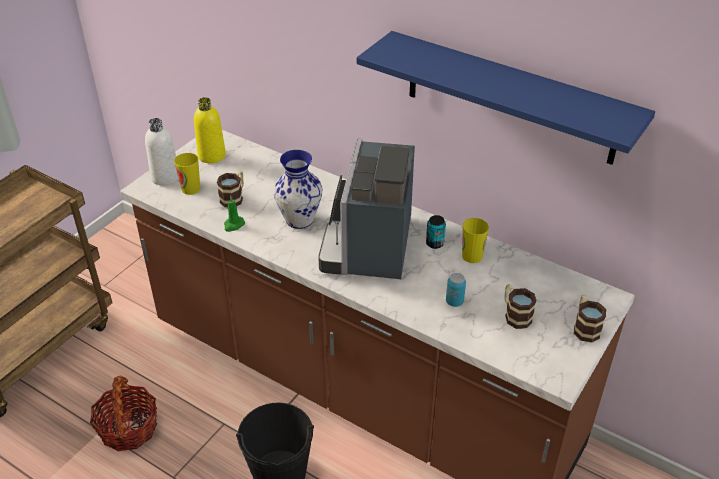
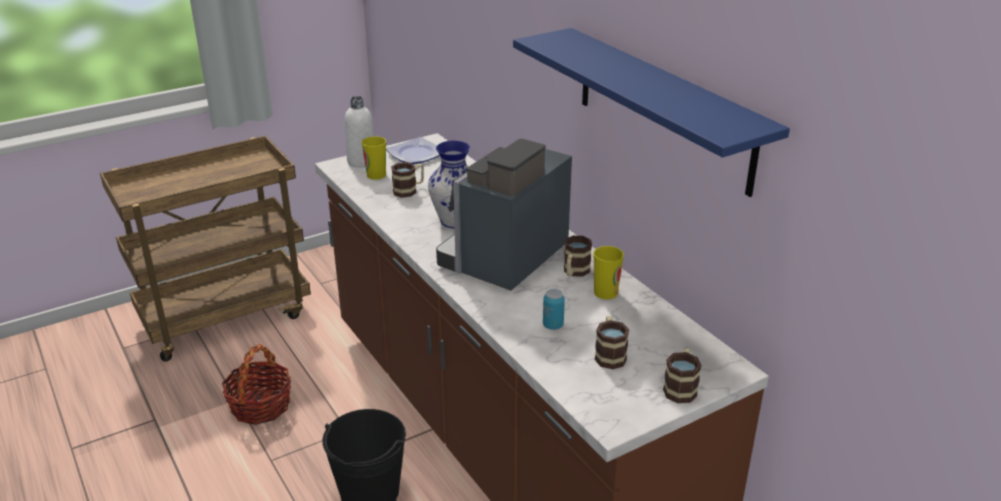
camera: 25 degrees right, 10 degrees down
yellow bottle [194,97,226,163] -> plate [386,137,440,164]
green candle [224,195,245,232] -> none
can [426,215,446,249] -> mug [564,236,592,276]

